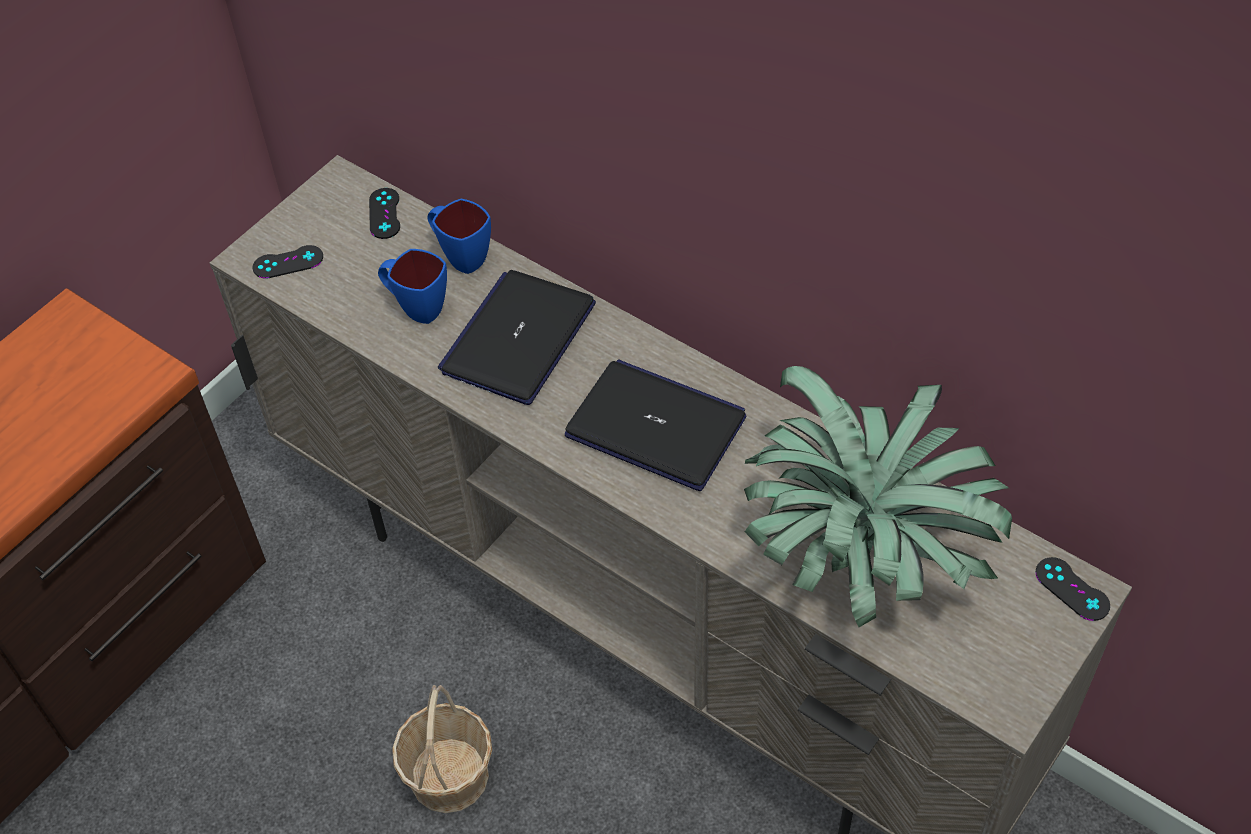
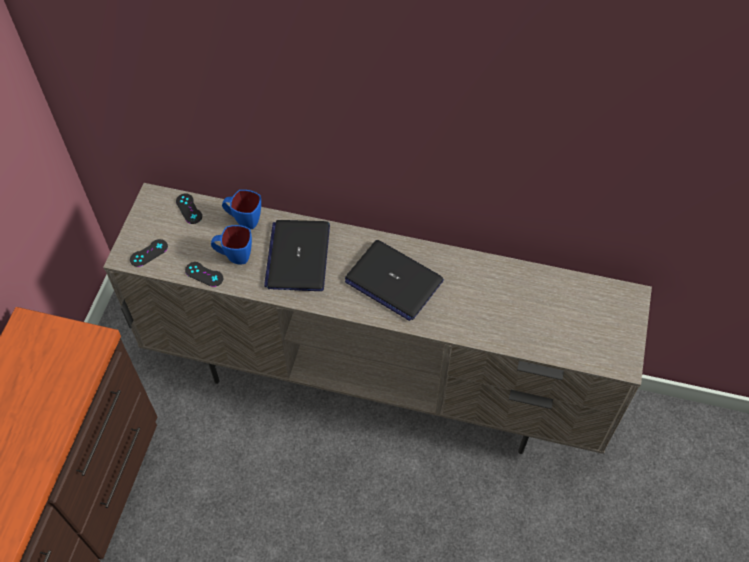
camera: 25 degrees left, 5 degrees up
basket [392,685,492,813] -> none
laptop [565,359,746,491] -> laptop turned 150 degrees counterclockwise [345,240,444,321]
potted plant [744,366,1012,627] -> none
black game controller [1036,557,1110,621] -> black game controller moved to [185,262,223,287]

